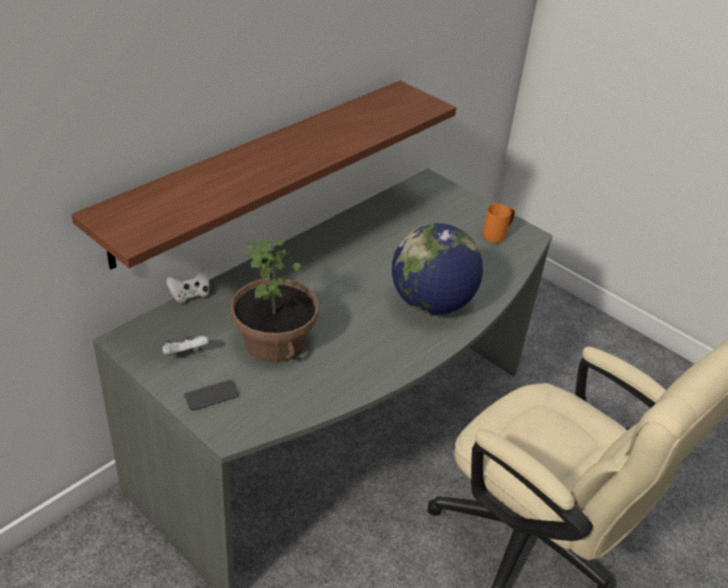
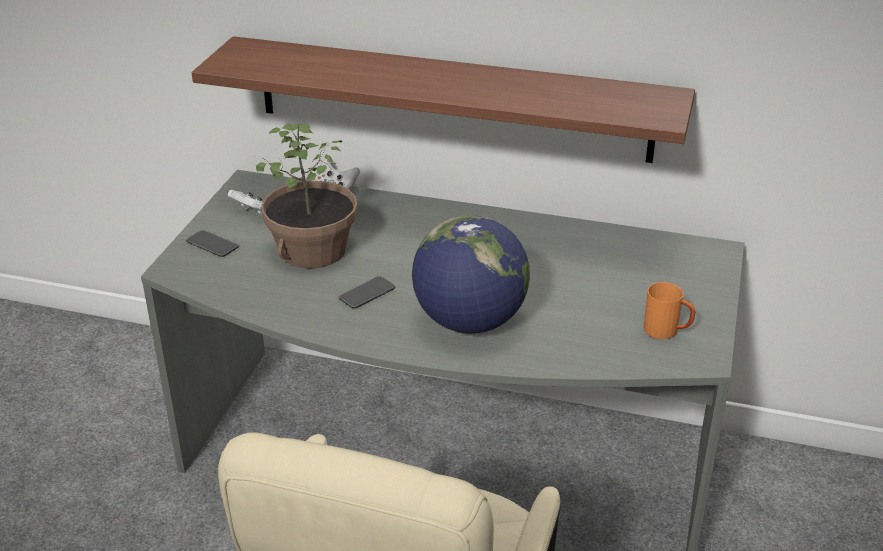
camera: 65 degrees right, 5 degrees down
none -> phone [339,276,395,309]

